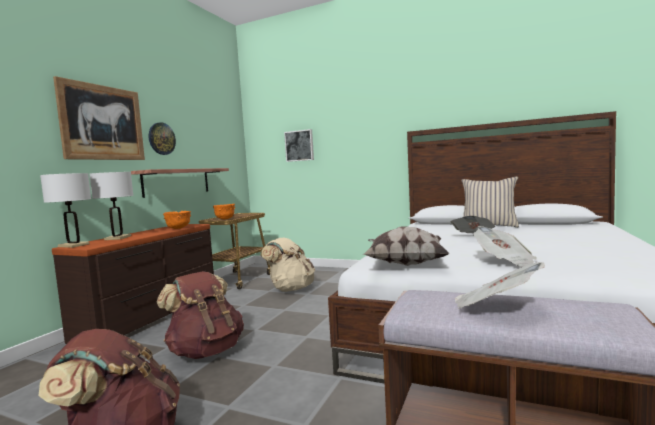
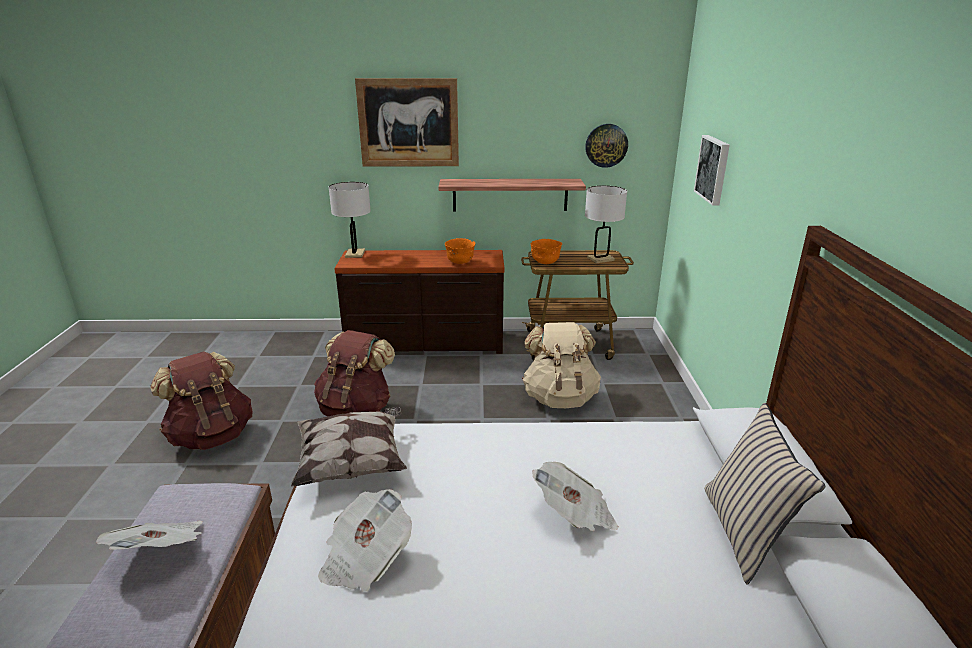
camera: 65 degrees right, 20 degrees up
white table lamp [90,172,134,240] -> white table lamp moved to [585,186,627,263]
wall clock [149,122,176,155] -> wall clock moved to [585,124,628,168]

